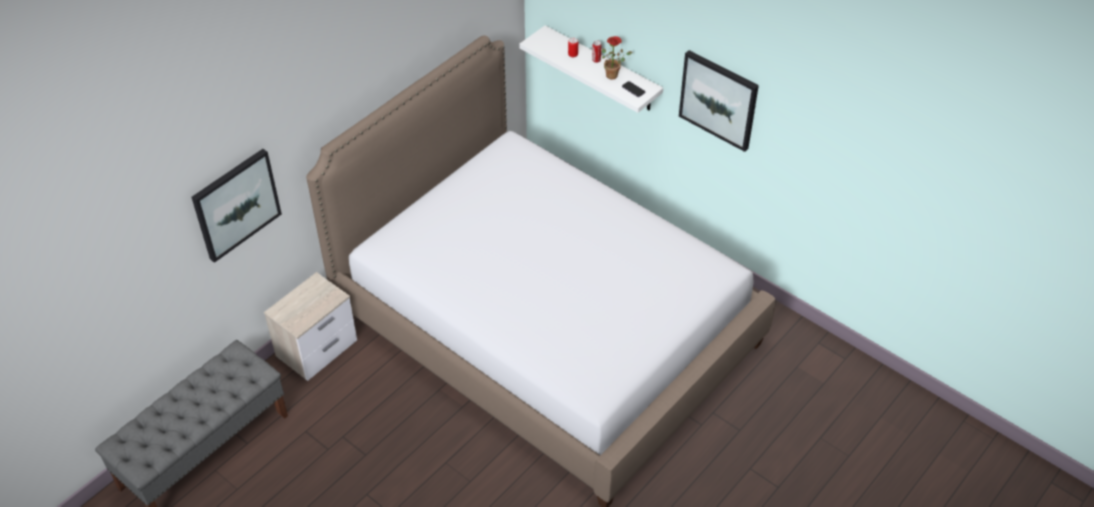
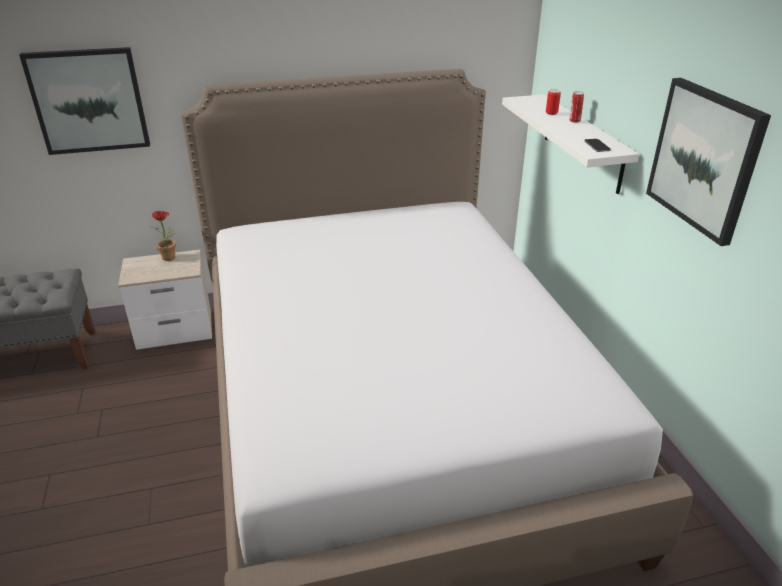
camera: 35 degrees right, 15 degrees down
potted plant [602,36,632,79] -> potted plant moved to [151,211,176,261]

